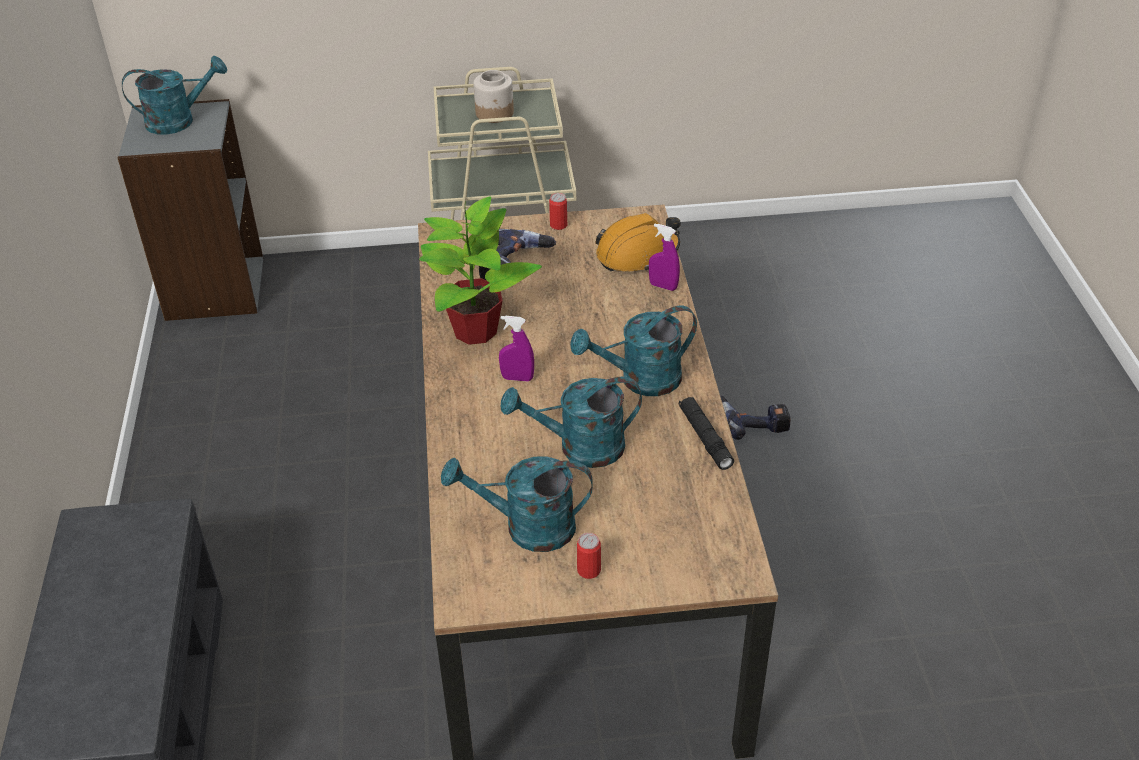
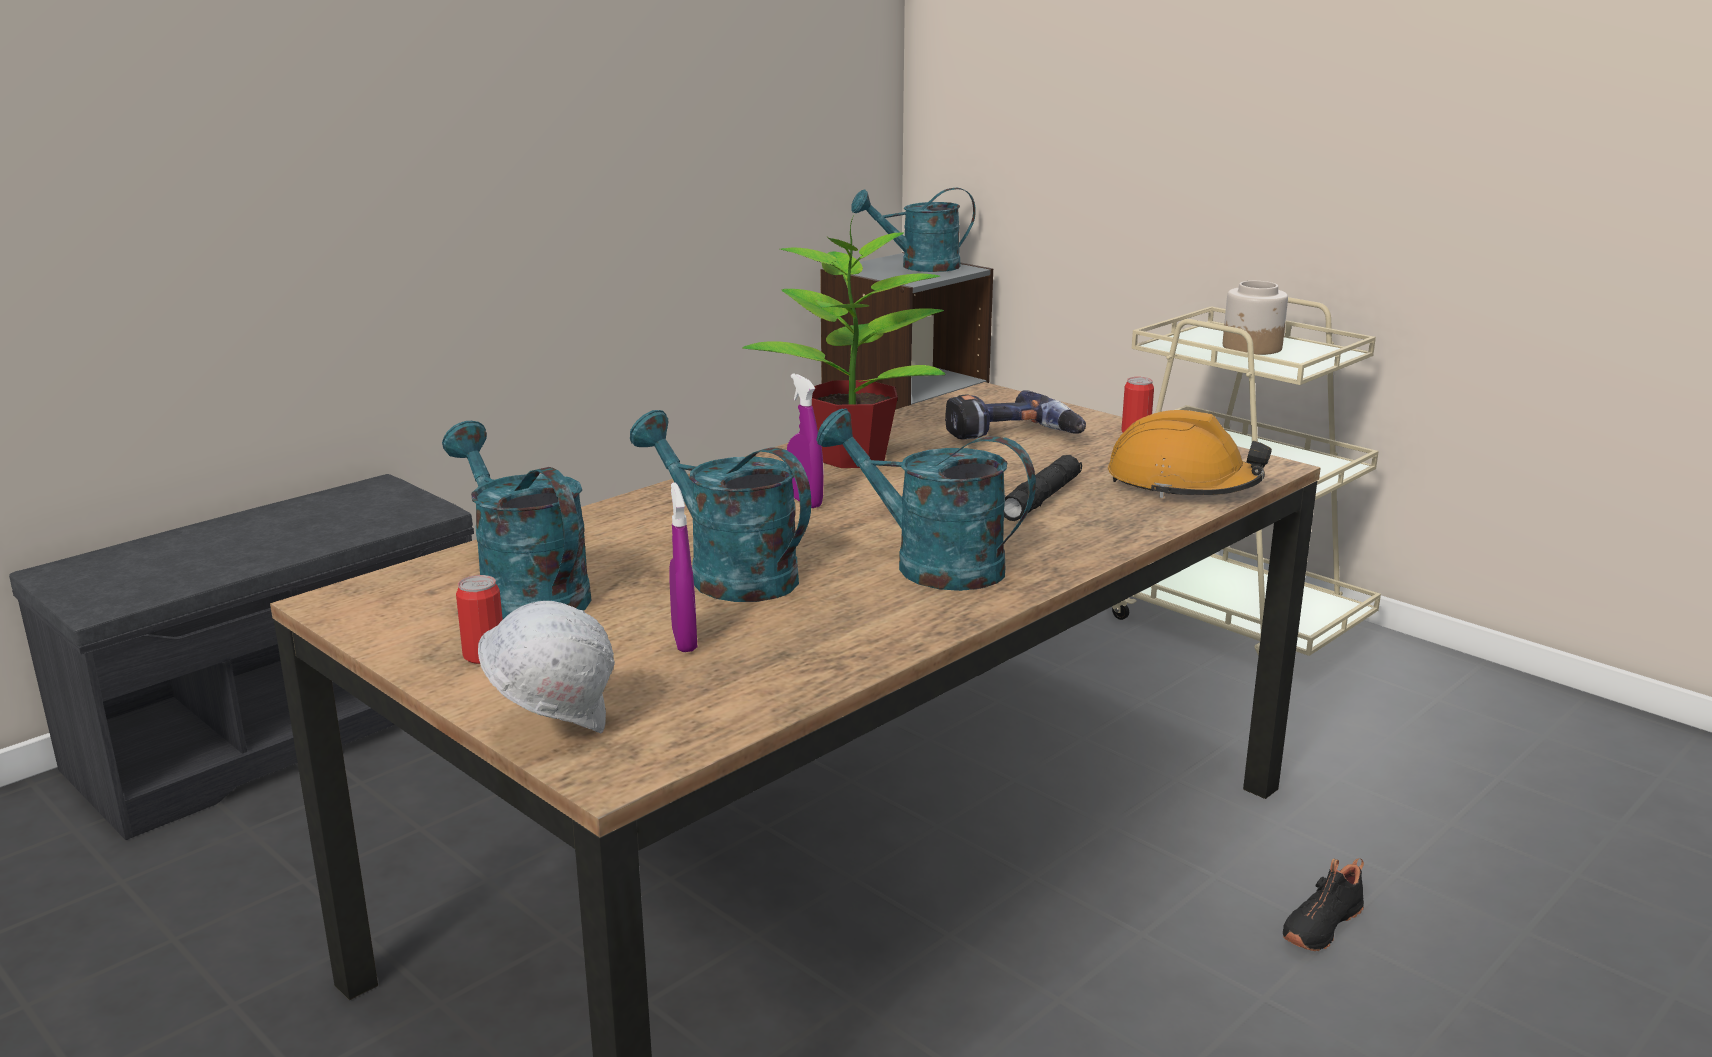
camera: 50 degrees right, 20 degrees down
turquoise watering can [122,56,227,135] -> turquoise watering can turned 135 degrees clockwise [851,188,976,272]
purple spray bottle [649,224,680,291] -> purple spray bottle moved to [669,482,697,652]
black flashlight [678,397,734,470] -> black flashlight moved to [1004,455,1082,521]
power drill [720,395,791,440] -> black shoe [1283,858,1364,951]
none -> white hard hat [478,601,615,734]

